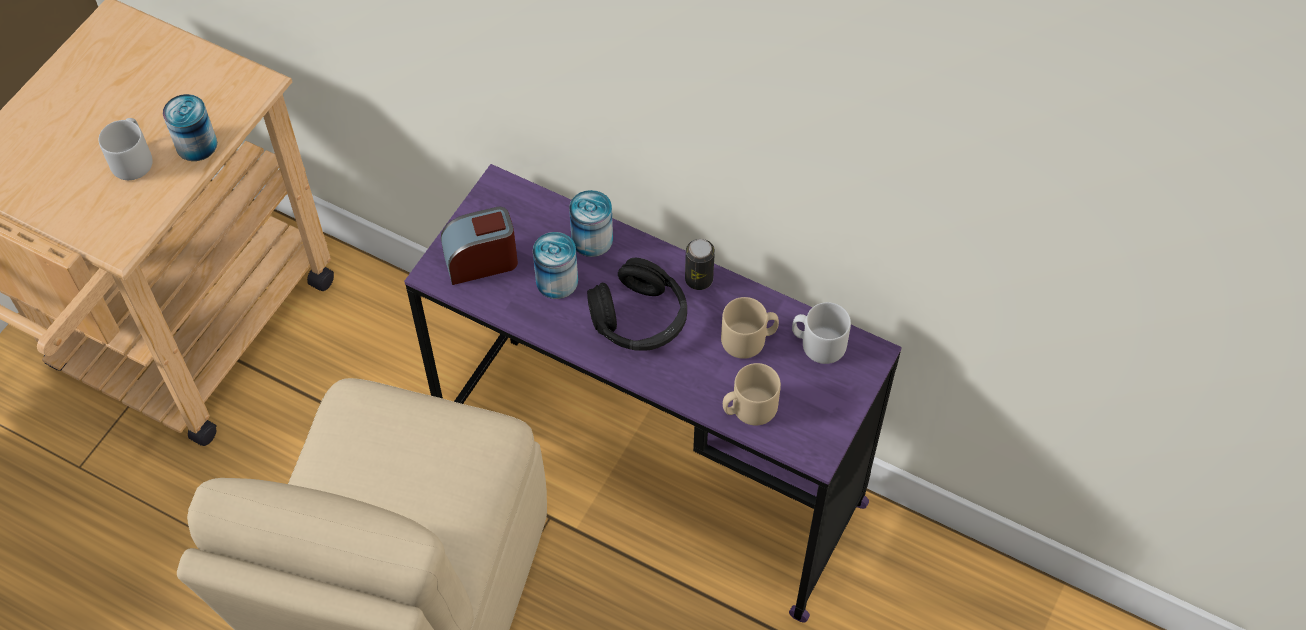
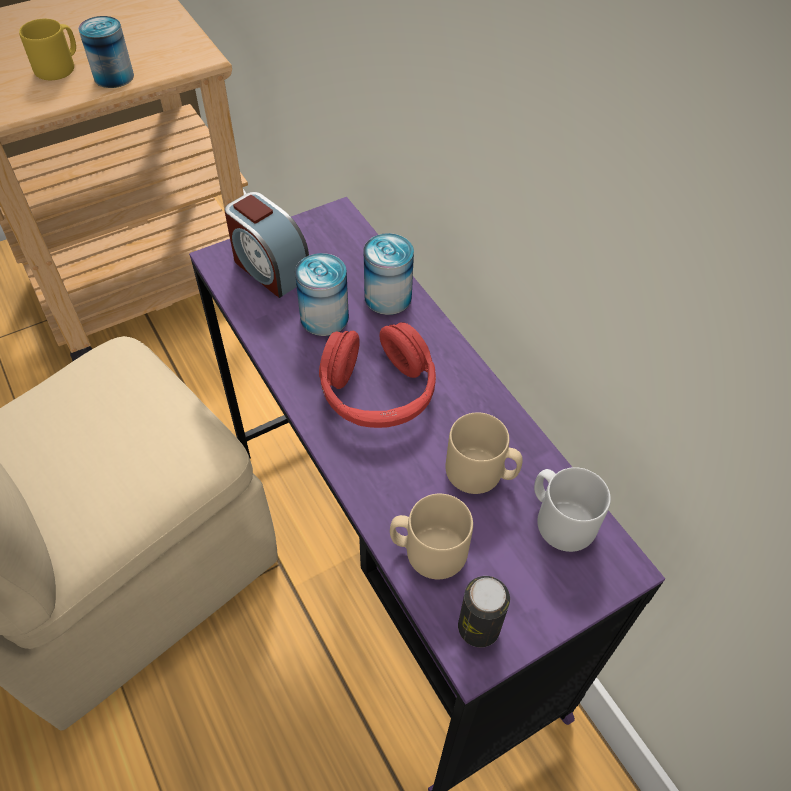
camera: 30 degrees right, 5 degrees down
grey mug [99,118,153,180] -> yellow mug [19,19,76,80]
alarm clock [441,207,518,285] -> alarm clock turned 150 degrees counterclockwise [225,192,309,298]
black headphones [587,258,687,351] -> red headphones [319,322,436,428]
can [685,239,715,290] -> can moved to [458,576,510,648]

